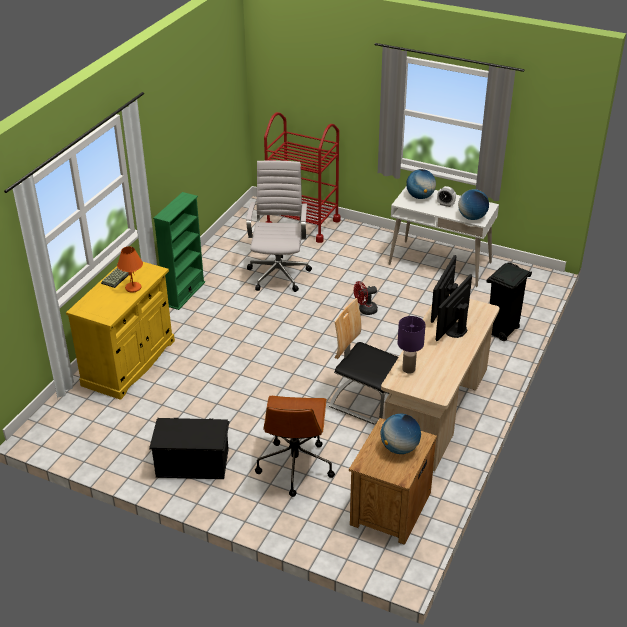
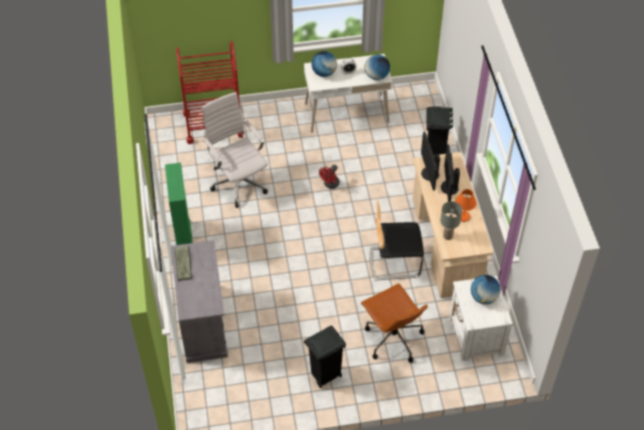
camera: 35 degrees left, 15 degrees up
yellow cabinet [66,261,175,400] -> grey cabinet [171,240,228,363]
orange table lamp [117,246,143,292] -> orange table lamp moved to [455,189,477,222]
black storage box [149,418,229,479] -> black trash can [304,325,346,388]
brown nightstand [349,418,437,545] -> white nightstand [449,276,513,361]
purple table lamp [398,316,426,374] -> grey table lamp [440,201,462,240]

